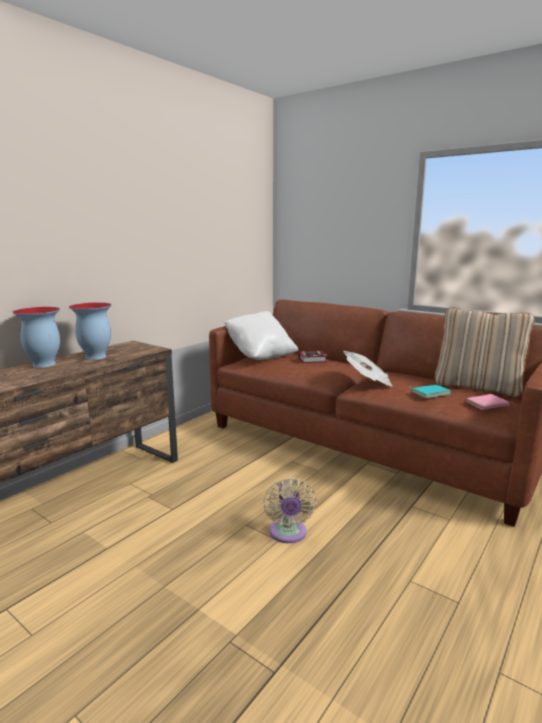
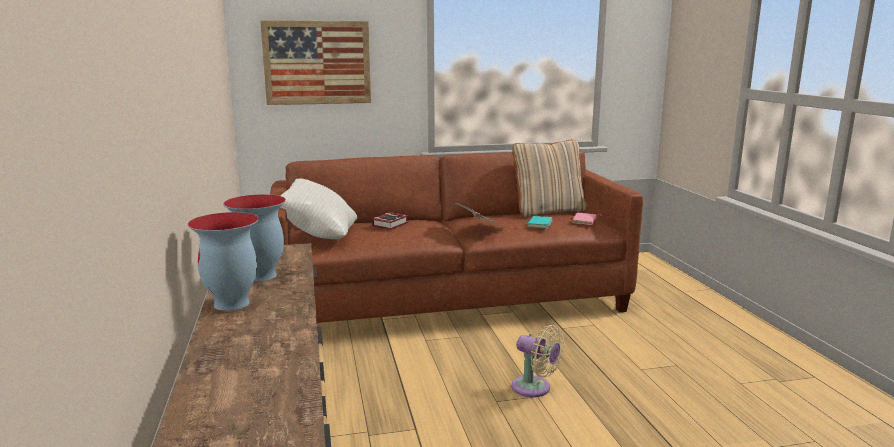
camera: 50 degrees left, 0 degrees up
none -> picture [260,20,371,105]

